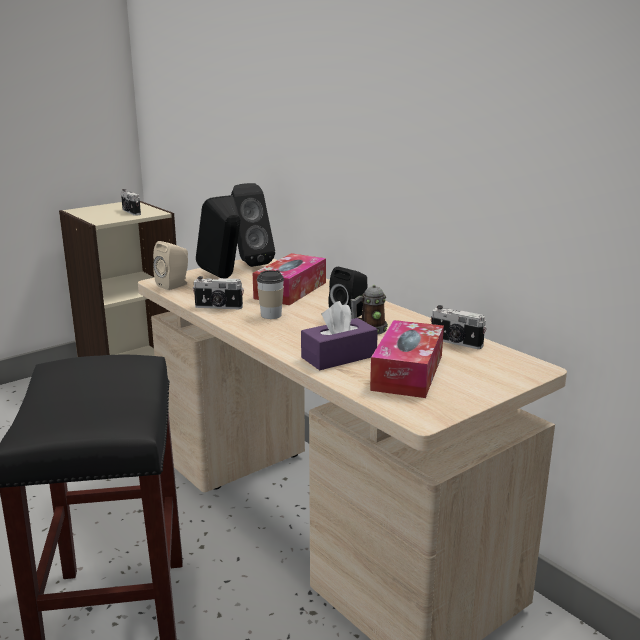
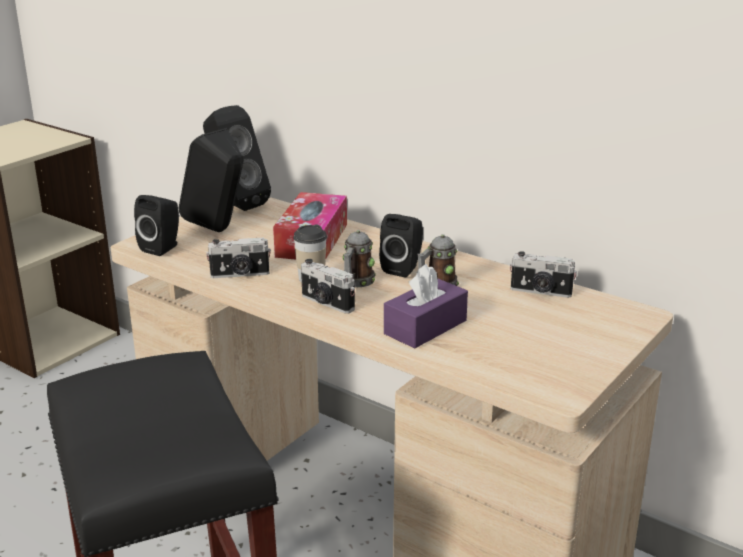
camera: 15 degrees left, 5 degrees up
camera [121,189,141,216] -> camera moved to [301,259,355,314]
beige speaker [153,241,188,290] -> black speaker [134,195,179,256]
tissue box [370,320,444,398] -> none
none -> mug [343,230,376,287]

